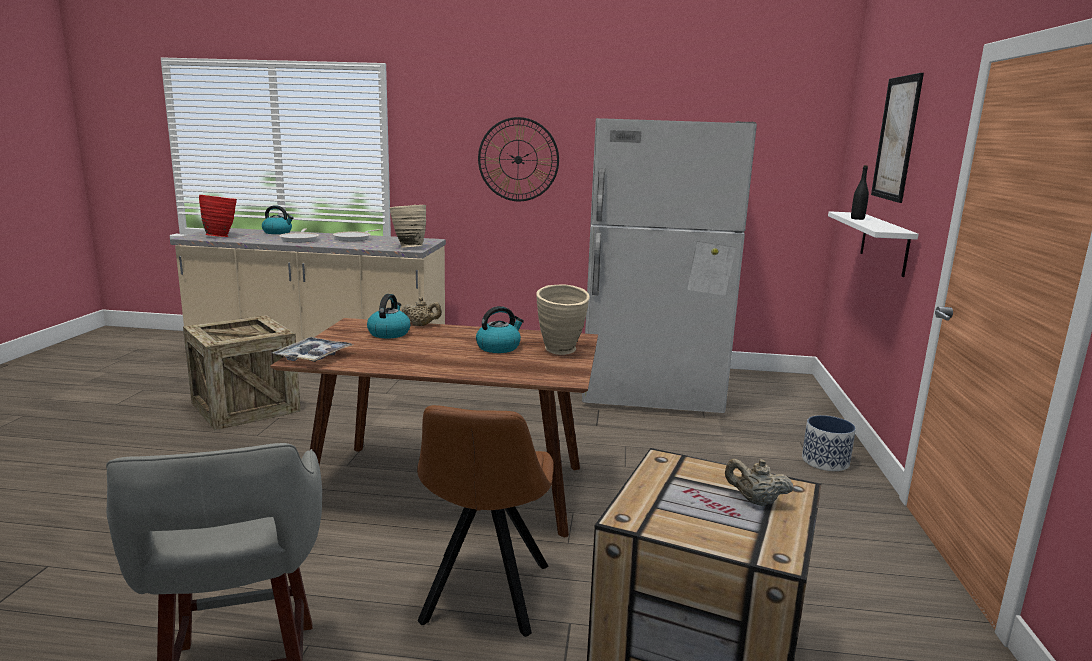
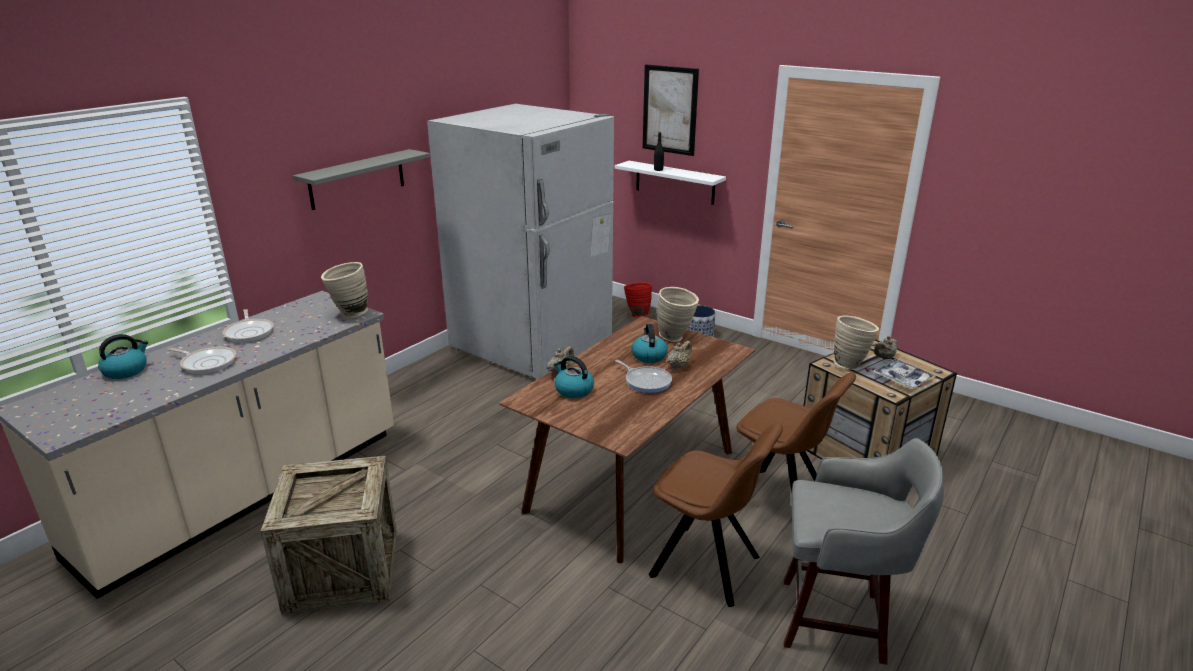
camera: 60 degrees left, 10 degrees up
red vase [199,195,237,237] -> red vase moved to [624,282,652,318]
tray [271,337,353,362] -> tray moved to [872,359,936,389]
wall clock [478,117,559,201] -> grey shelf [293,149,430,210]
none -> frying pan [615,360,672,393]
none -> brown chair [649,423,783,607]
none -> beige teapot [667,341,692,369]
none -> beige vase [834,315,879,370]

